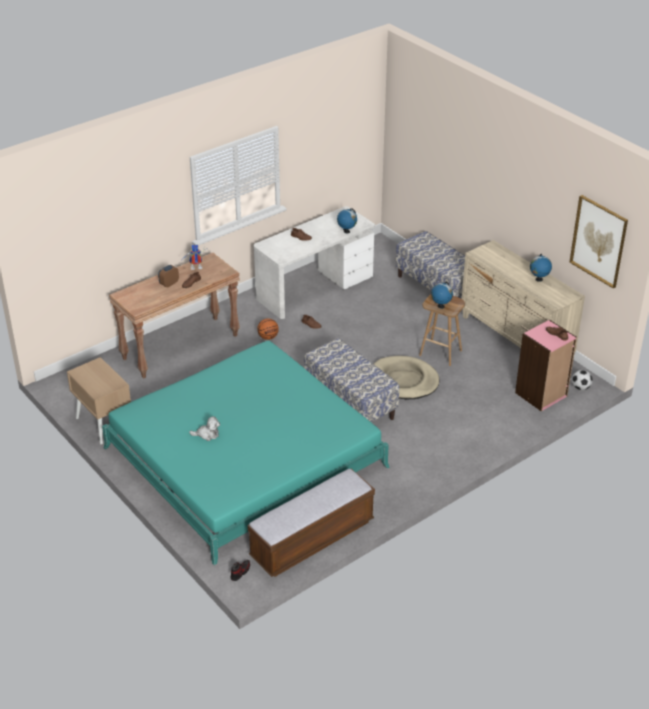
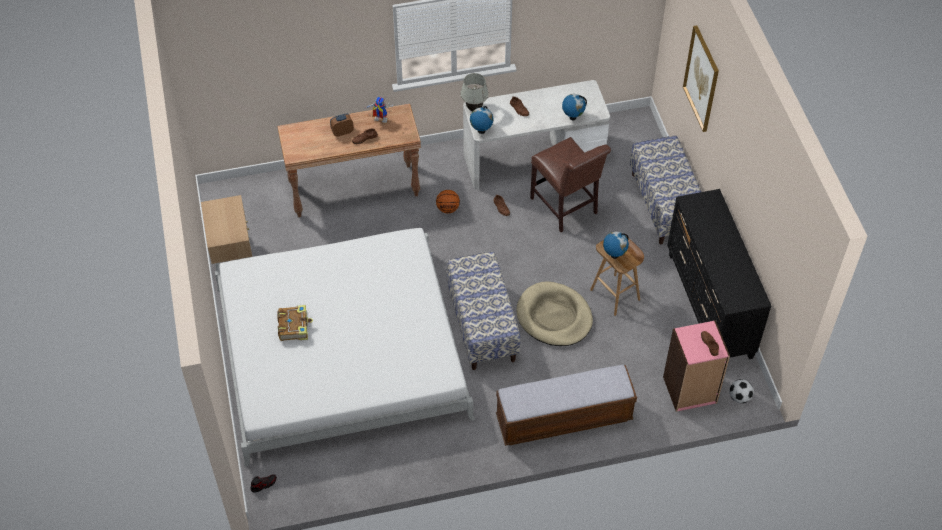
camera: 25 degrees right, 15 degrees up
turquoise bed [102,340,390,565] -> white bed [215,228,475,466]
plush toy [189,416,220,441] -> book [277,305,313,341]
bench [248,469,375,577] -> bench moved to [496,365,637,446]
beige dresser [462,240,585,352] -> black dresser [667,189,771,359]
globe [530,254,552,282] -> globe moved to [470,106,494,134]
picture [569,195,628,289] -> picture moved to [683,26,719,132]
none -> white table lamp [460,73,489,111]
none -> brown chair [530,137,611,232]

